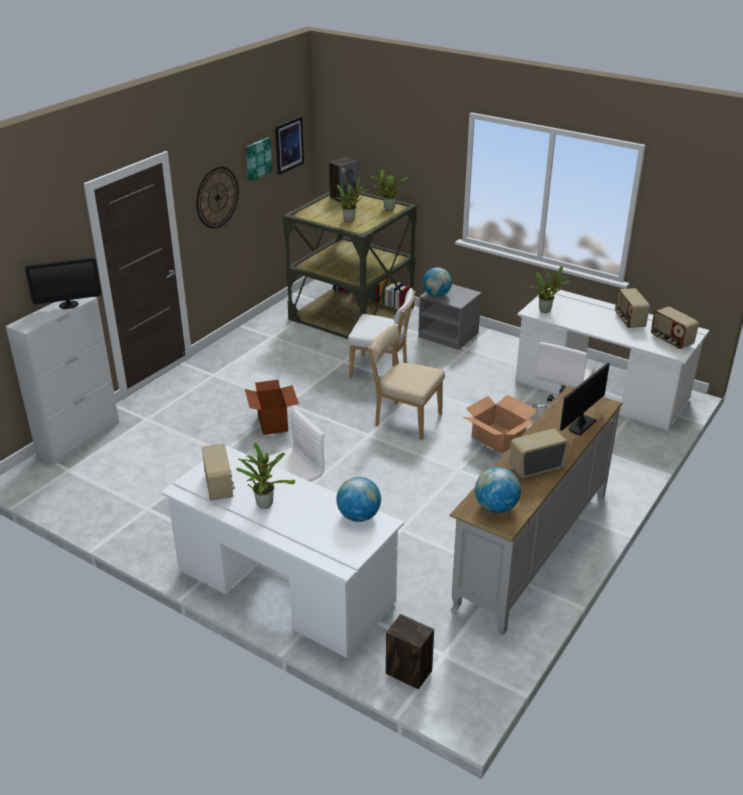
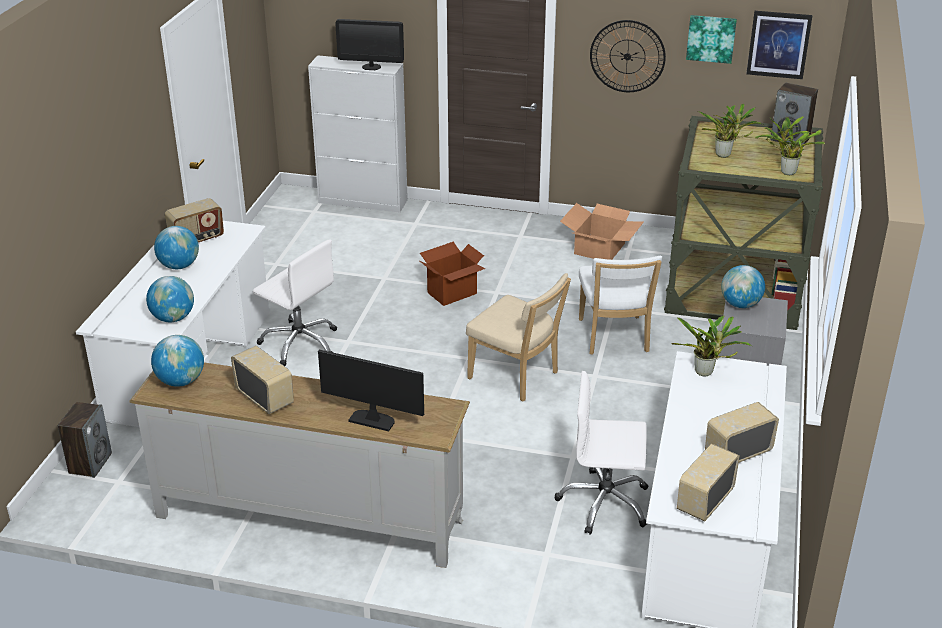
camera: 70 degrees right, 0 degrees up
monitor [25,257,102,309] -> monitor turned 45 degrees counterclockwise [335,19,404,70]
potted plant [236,443,295,509] -> globe [154,226,199,269]
beige chair [368,324,445,440] -> beige chair turned 120 degrees clockwise [466,273,571,402]
cardboard box [463,395,538,454] -> cardboard box moved to [560,203,644,260]

